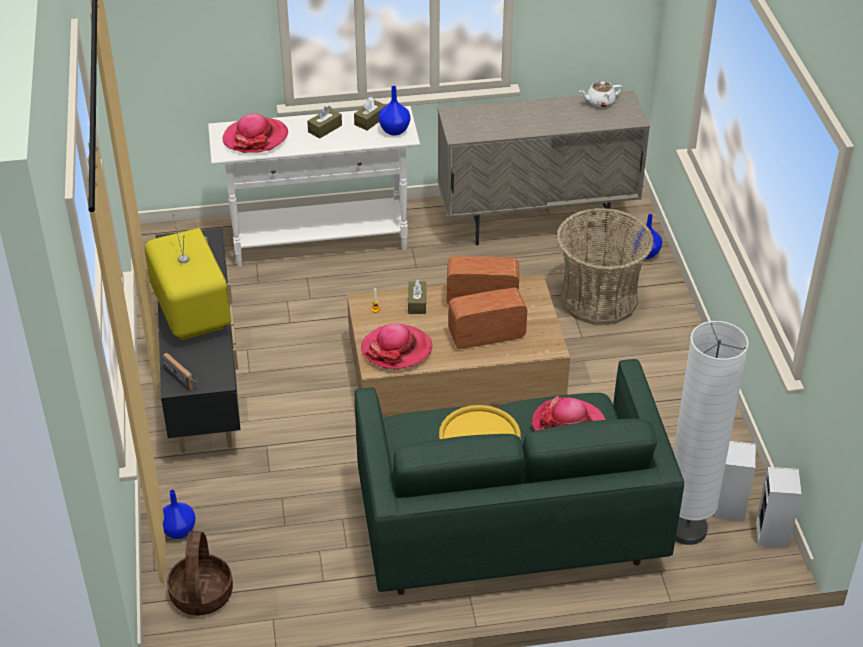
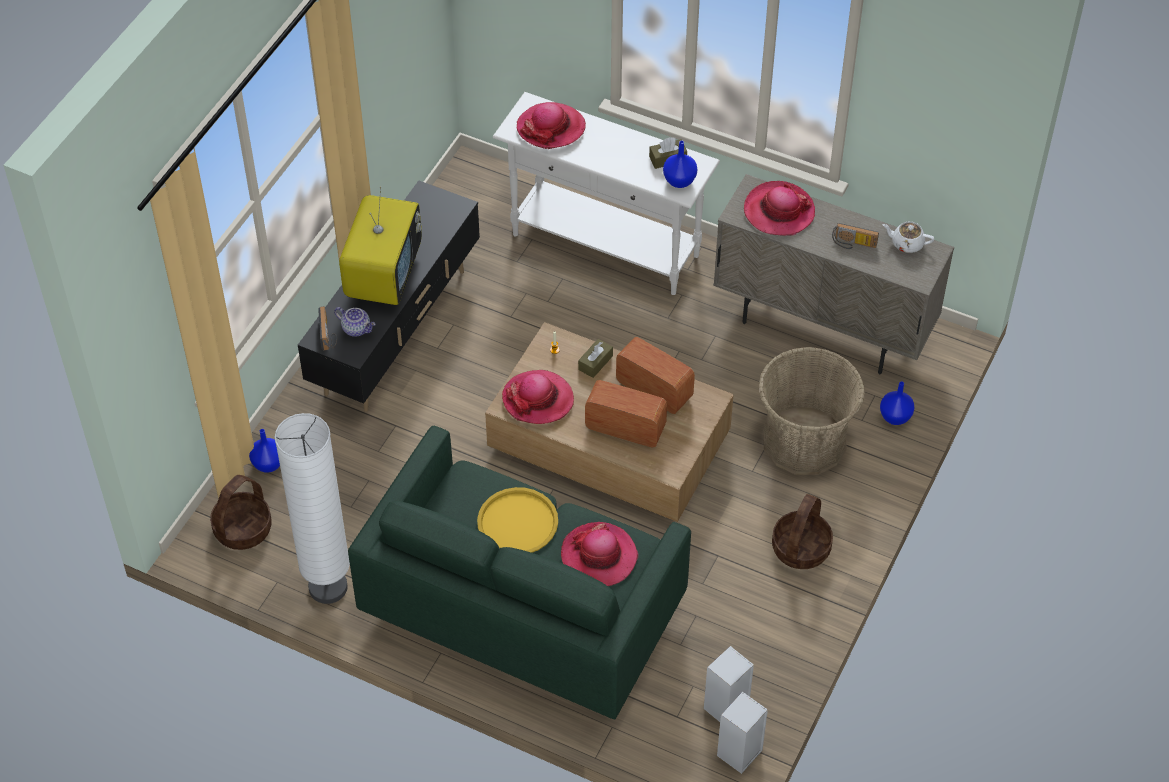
camera: 35 degrees right, 10 degrees up
brown tissue box [307,106,342,139] -> none
white floor lamp [673,321,749,545] -> white floor lamp moved to [275,413,350,604]
none -> teapot [334,307,376,337]
none -> hat [744,181,815,236]
none -> basket [772,494,833,569]
none -> radio [832,223,879,249]

